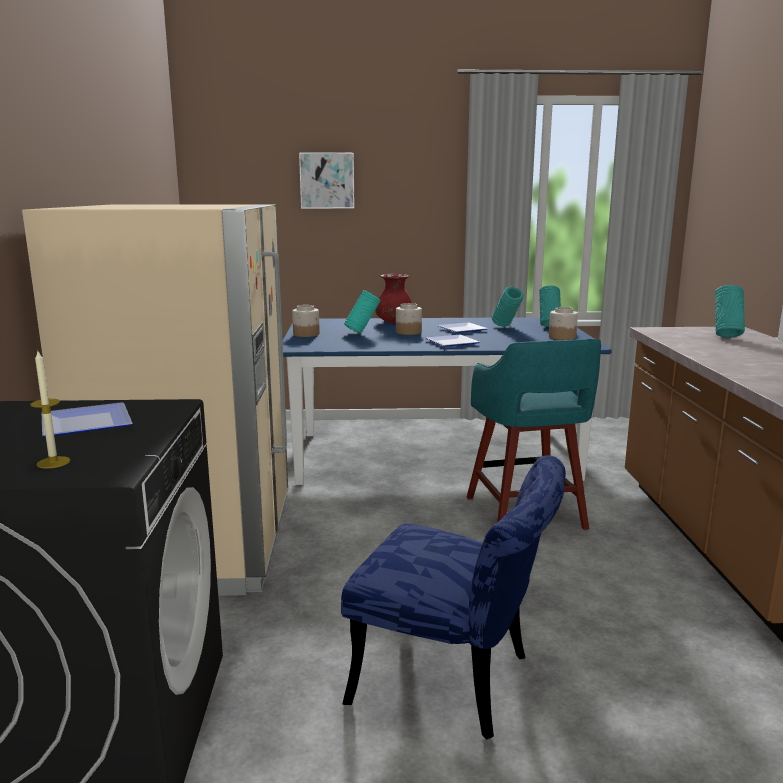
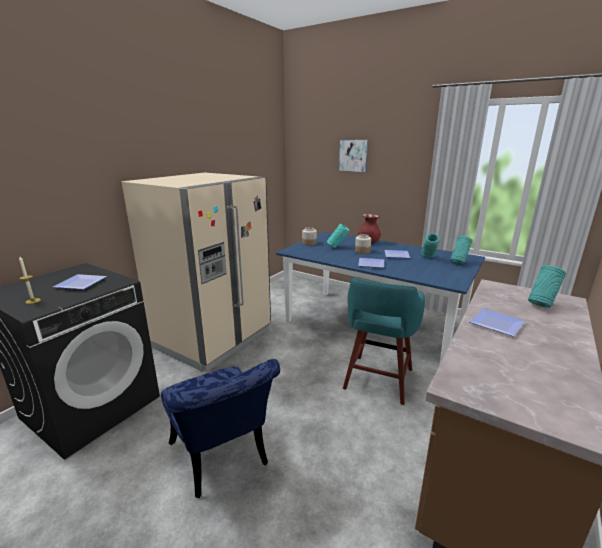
camera: 35 degrees right, 5 degrees up
jar [549,307,578,340] -> none
none -> plate [469,309,525,337]

